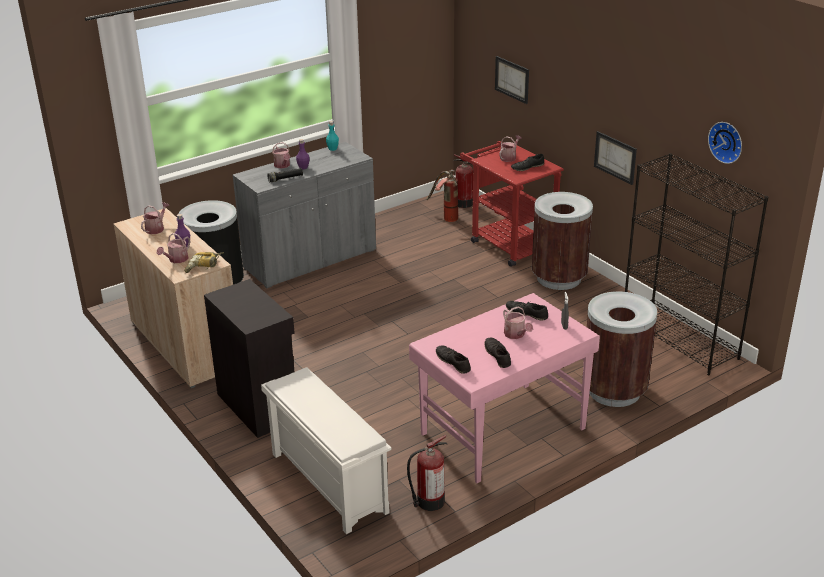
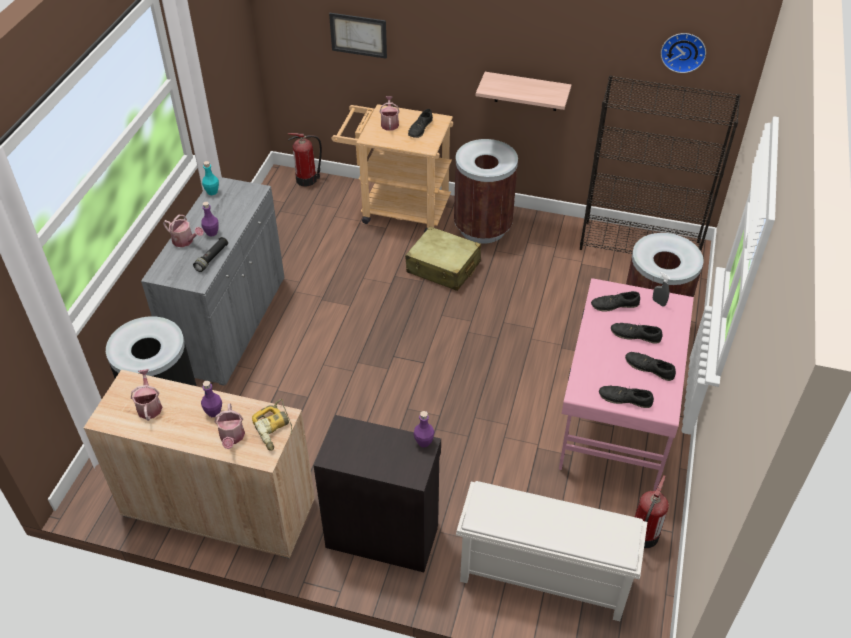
camera: 40 degrees left, 15 degrees up
fire extinguisher [427,170,458,222] -> none
red cart [460,141,564,267] -> beige cart [332,104,453,232]
watering can [503,307,533,339] -> black shoe [611,323,663,344]
picture [594,131,637,185] -> shelf [476,72,571,111]
none -> beige suitcase [405,226,481,291]
none -> purple bottle [413,411,435,447]

